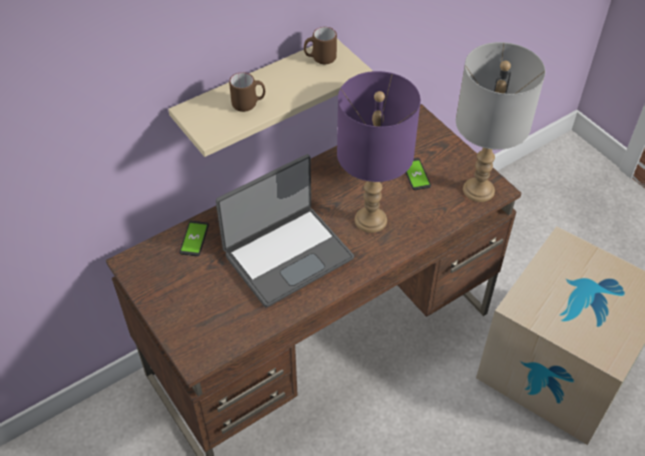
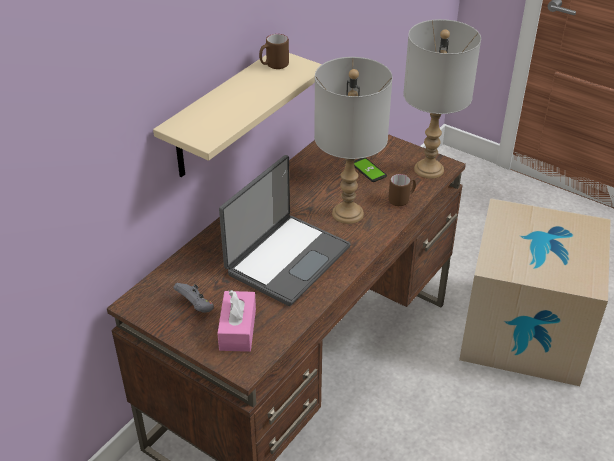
camera: 20 degrees left, 10 degrees down
phone [179,221,209,256] -> none
brown mug [229,72,265,112] -> brown mug moved to [388,174,416,206]
purple table lamp [337,71,421,233] -> grey table lamp [314,57,393,224]
none -> grey game controller [173,283,214,313]
none -> pink tissue box [217,290,256,352]

